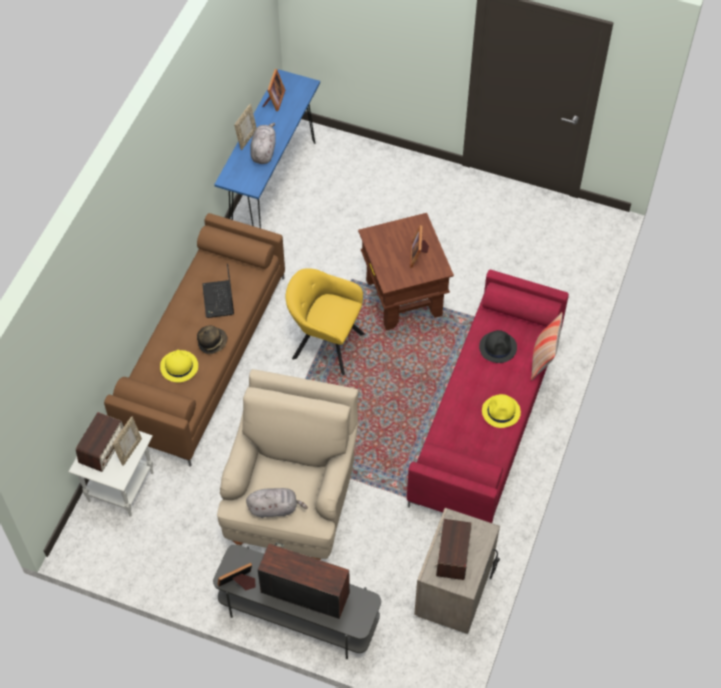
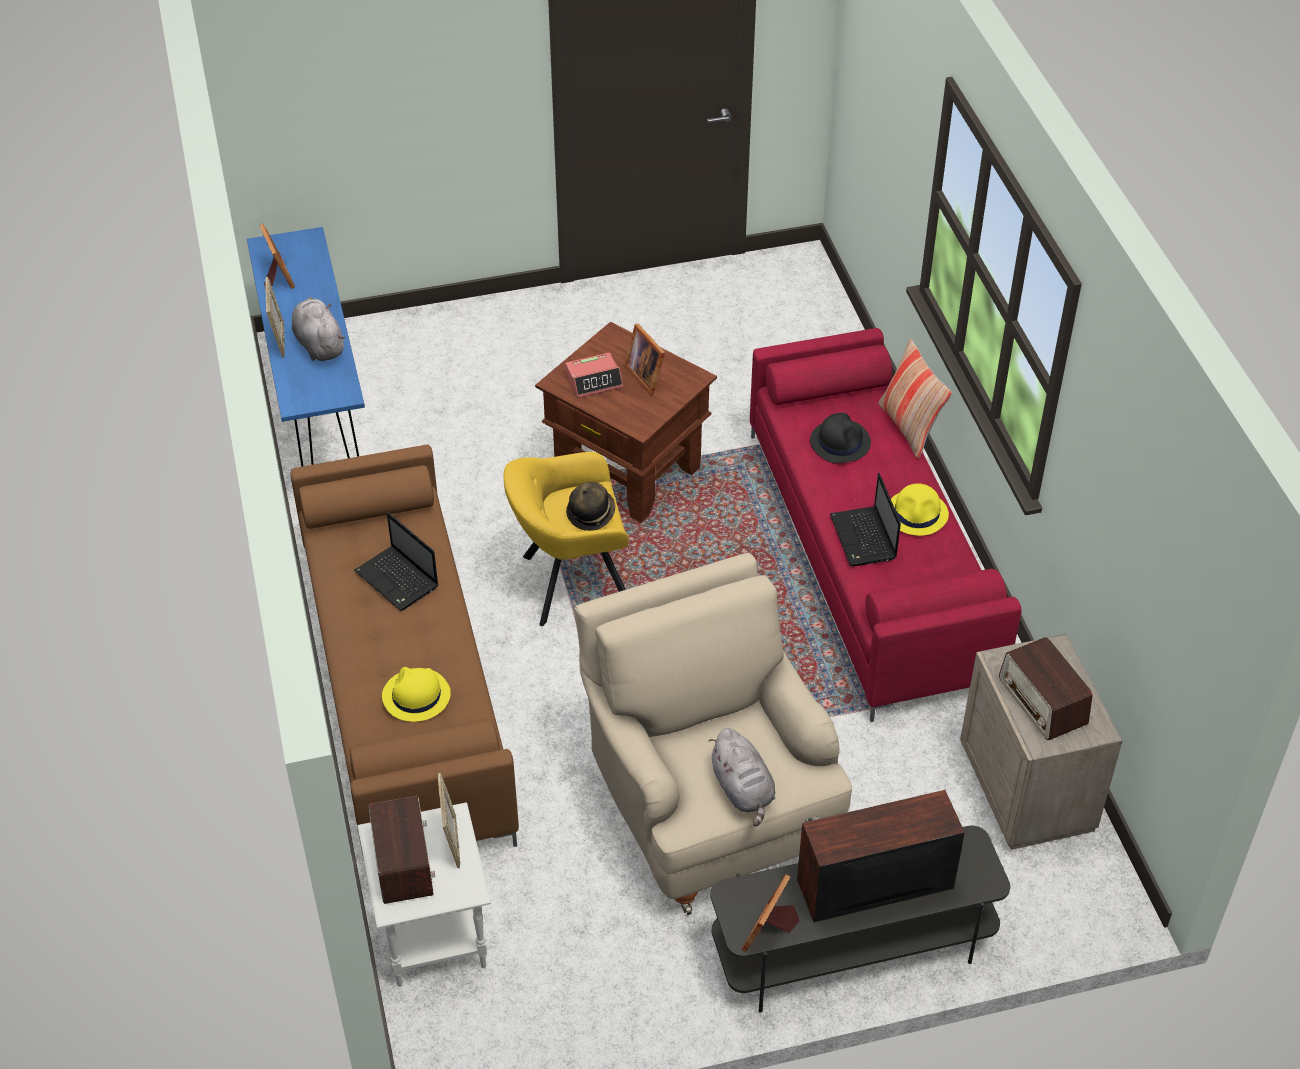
camera: 35 degrees left, 10 degrees down
hat [197,326,228,354] -> hat moved to [566,482,616,531]
grey plush toy [246,488,308,518] -> grey plush toy turned 105 degrees clockwise [708,728,775,826]
none -> alarm clock [566,352,623,398]
none -> laptop [830,473,901,567]

